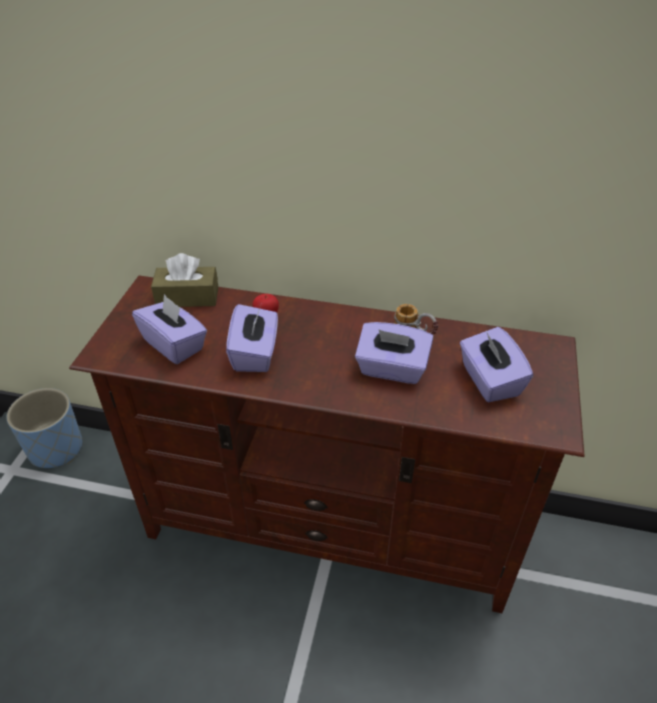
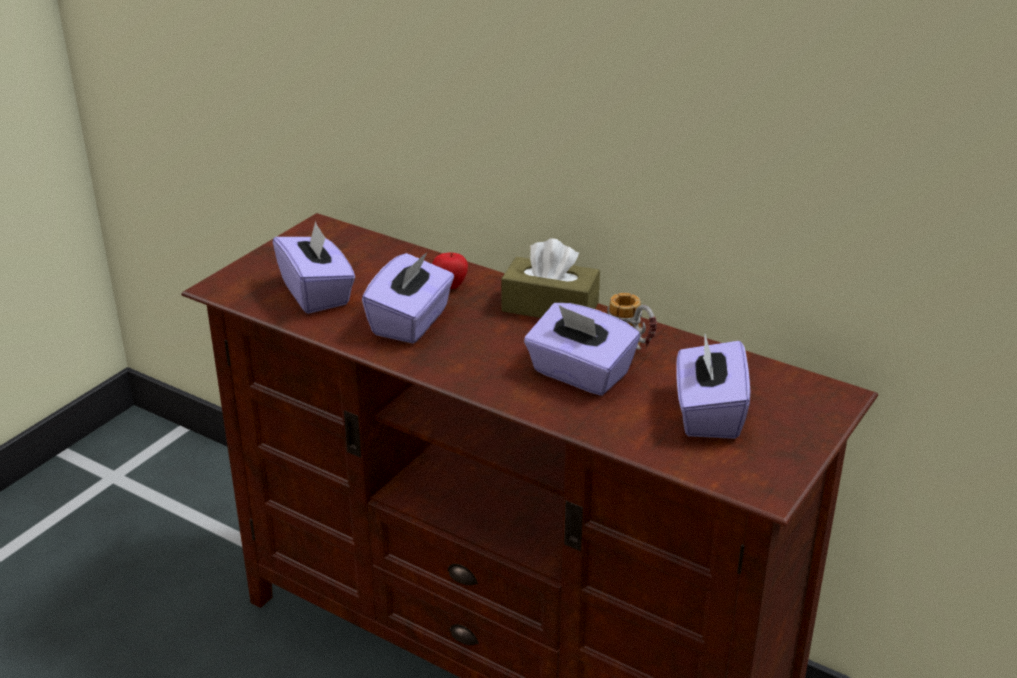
camera: 20 degrees right, 10 degrees down
blue planter [7,388,82,468] -> none
brown tissue box [151,253,218,307] -> brown tissue box moved to [501,238,600,318]

